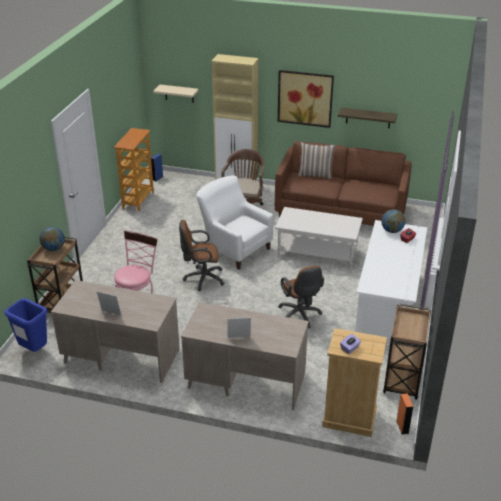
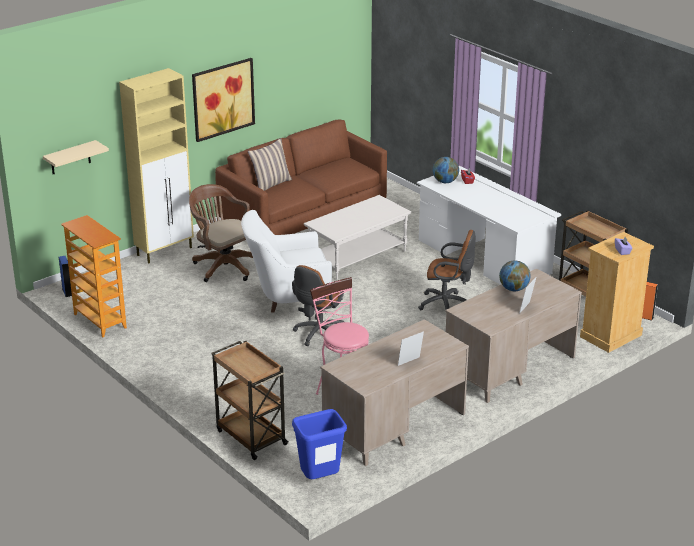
camera: 55 degrees left, 5 degrees down
globe [39,226,65,251] -> globe moved to [499,260,531,291]
shelf [338,107,397,128] -> none

